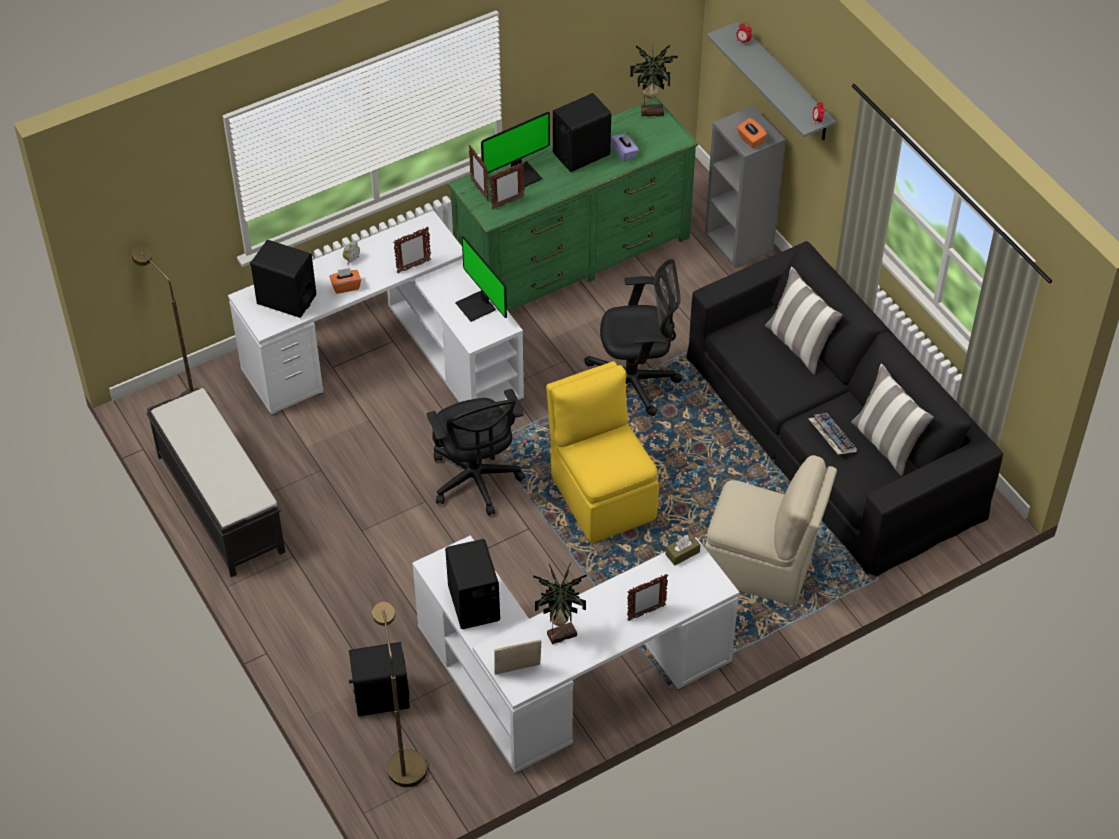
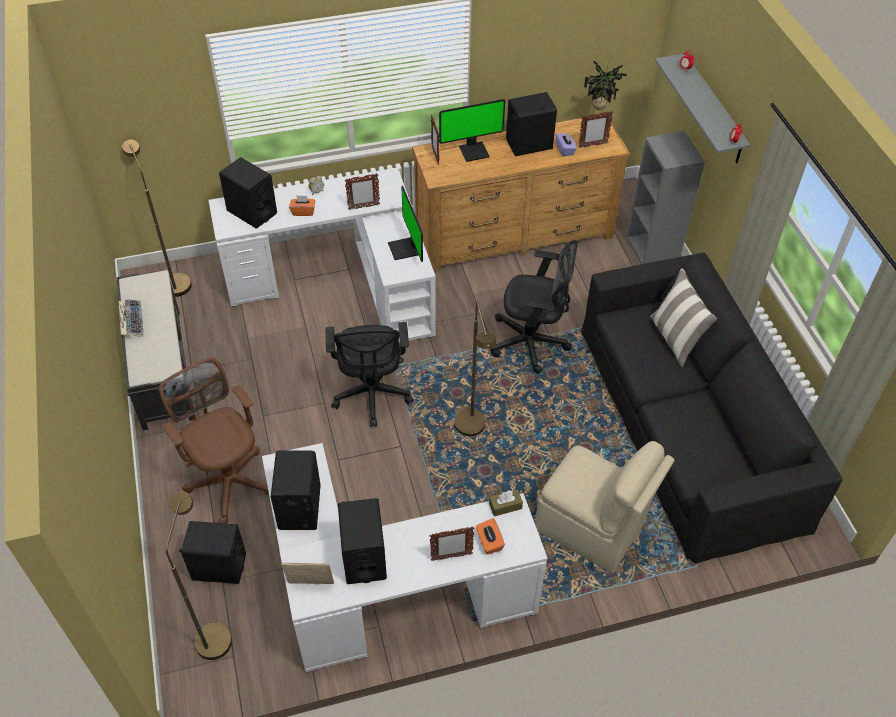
camera: 15 degrees right, 0 degrees up
green dresser [448,98,698,311] -> brown dresser [412,115,630,272]
picture frame [489,162,525,210] -> picture frame moved to [578,111,613,148]
potted plant [533,562,587,645] -> black speaker [338,498,387,584]
yellow chair [546,361,659,543] -> brown floor lamp [454,302,496,436]
orange tissue box [737,118,767,148] -> orange tissue box moved to [476,518,505,554]
keyboard [808,413,857,455] -> keyboard moved to [119,299,144,337]
pillow [851,364,934,477] -> none
none -> brown office chair [159,358,269,524]

